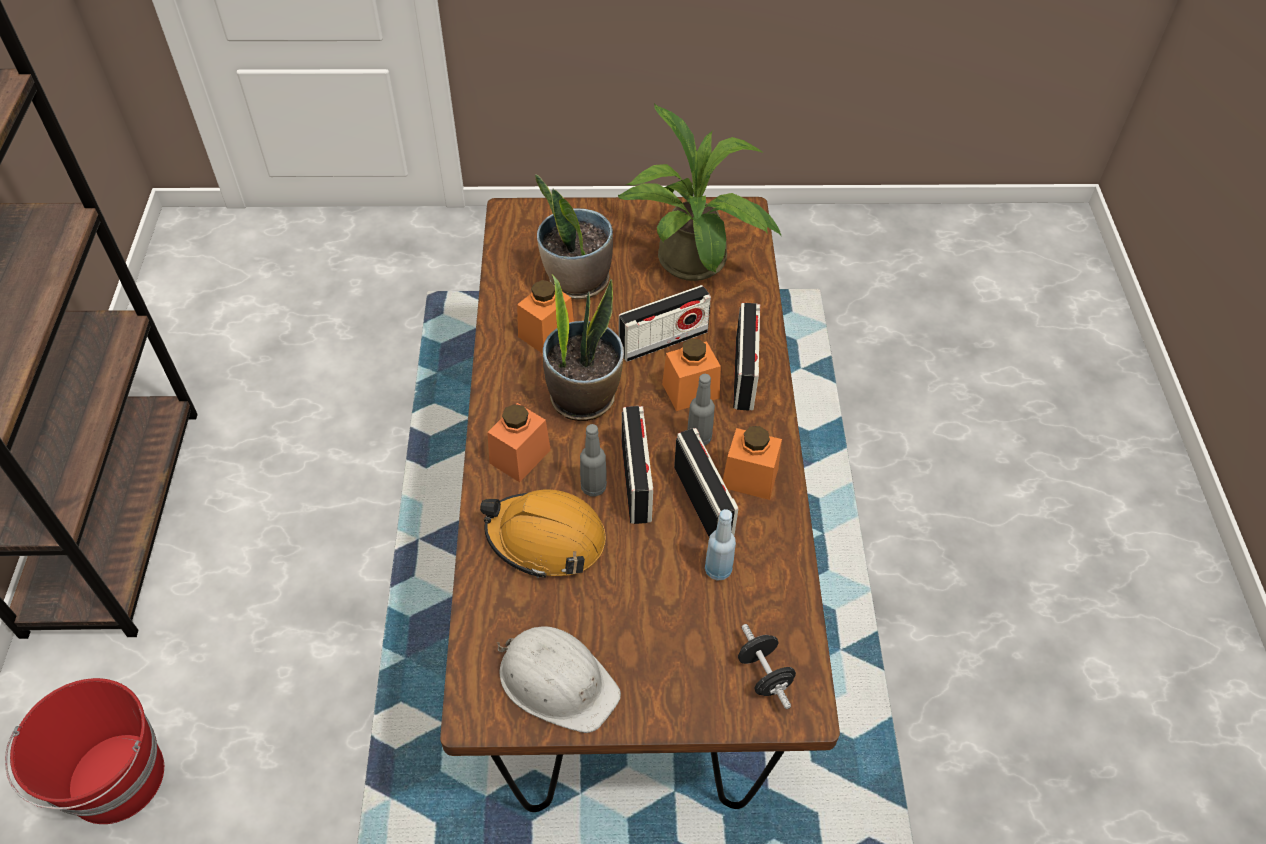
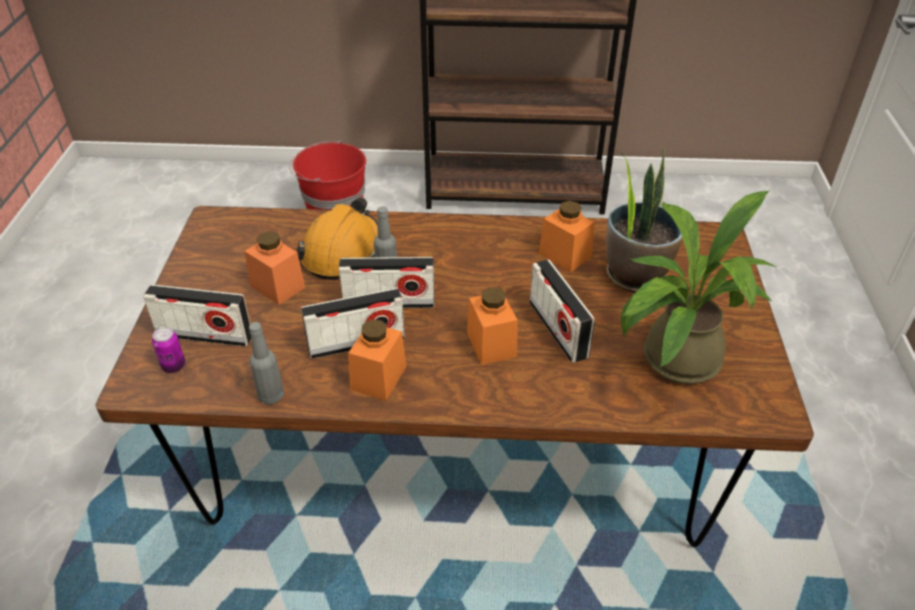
camera: 95 degrees right, 10 degrees down
orange jar [487,403,551,482] -> orange jar moved to [244,231,305,305]
white hard hat [497,626,621,733] -> none
potted plant [543,275,624,421] -> none
grey bottle [688,374,715,446] -> grey bottle moved to [249,322,284,405]
blue bottle [705,509,736,581] -> none
radio [733,303,760,411] -> radio moved to [143,284,251,347]
black dumbbell [738,624,796,709] -> can [152,327,185,373]

